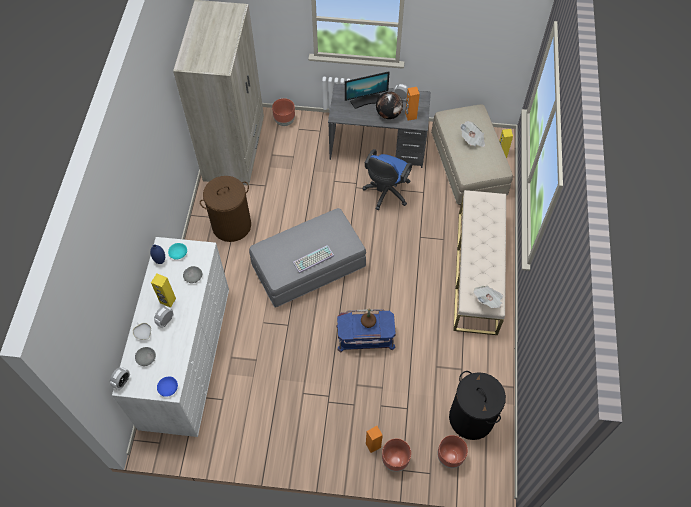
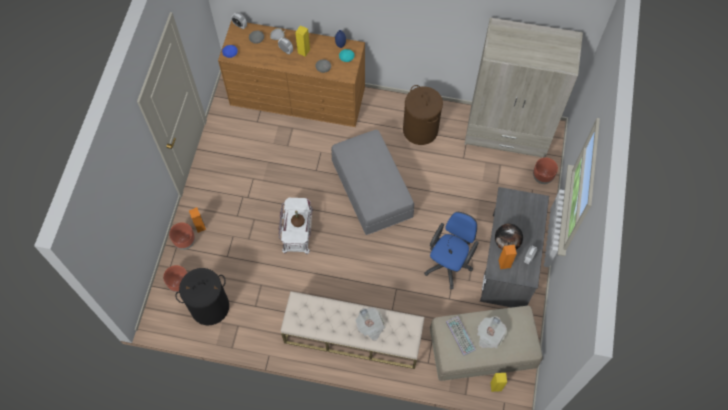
camera: 95 degrees right, 5 degrees up
white dresser [112,237,229,437] -> brown dresser [218,20,365,127]
keyboard [293,245,334,273] -> keyboard moved to [446,316,476,356]
blue storage box [336,309,396,352] -> white storage box [279,198,313,254]
monitor [345,71,390,109] -> none
blue office chair [363,149,412,210] -> blue office chair turned 90 degrees clockwise [424,212,479,289]
newspaper [474,286,504,308] -> newspaper moved to [356,307,385,341]

